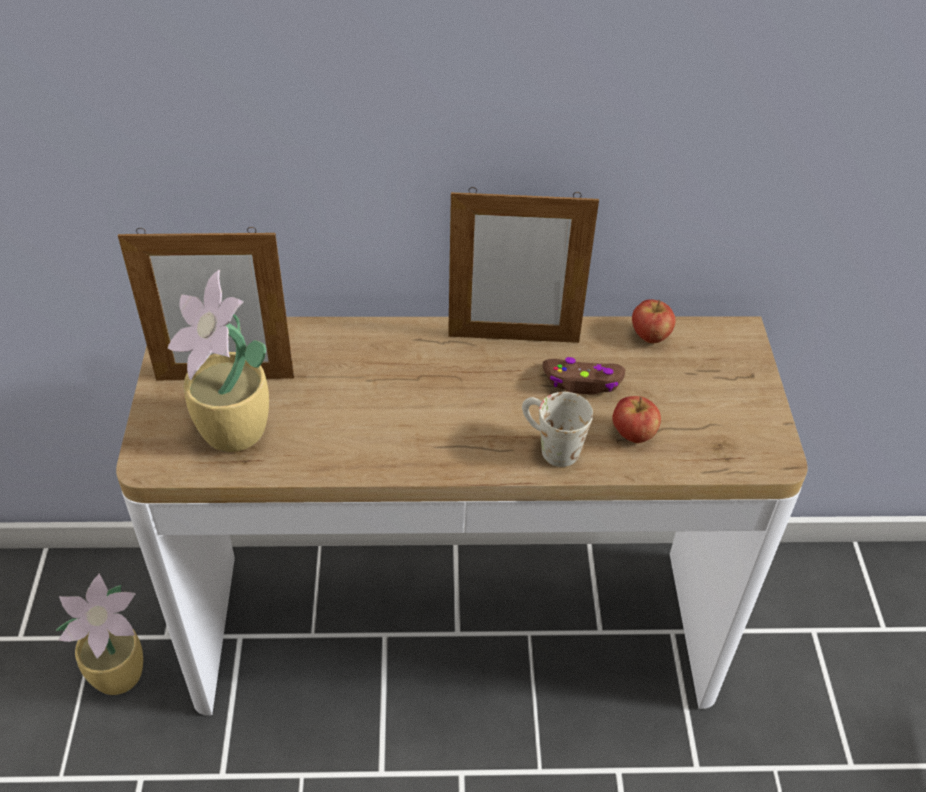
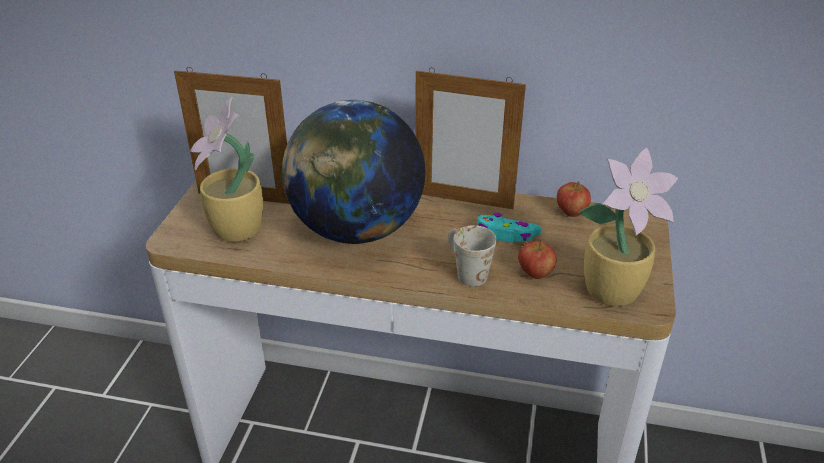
camera: 15 degrees right, 10 degrees down
potted plant [56,574,143,695] -> potted plant moved to [578,147,678,306]
brown game controller [543,357,625,395] -> turquoise game controller [477,213,542,243]
none -> globe [282,100,426,244]

